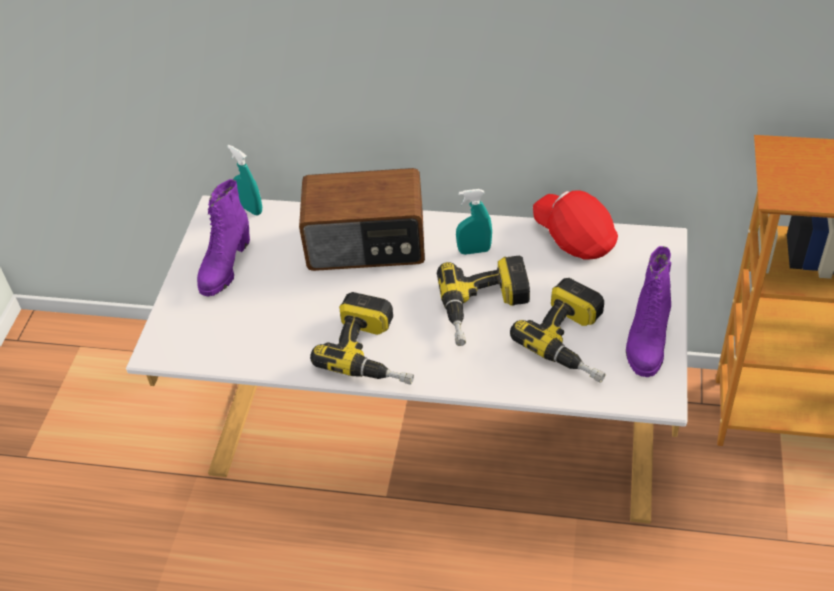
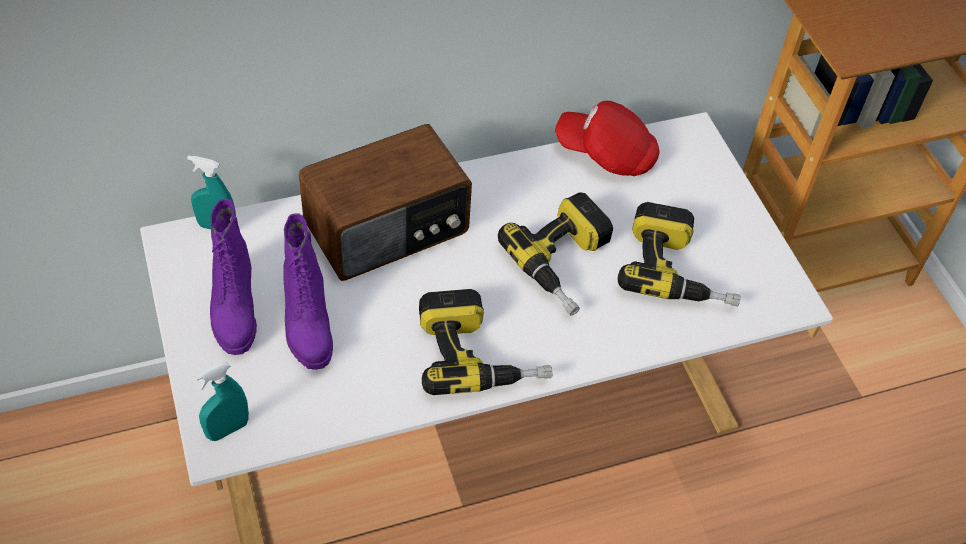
camera: 35 degrees left, 5 degrees up
turquoise spray bottle [456,189,492,255] -> turquoise spray bottle moved to [195,362,249,441]
purple boot [626,246,671,377] -> purple boot moved to [283,213,333,370]

